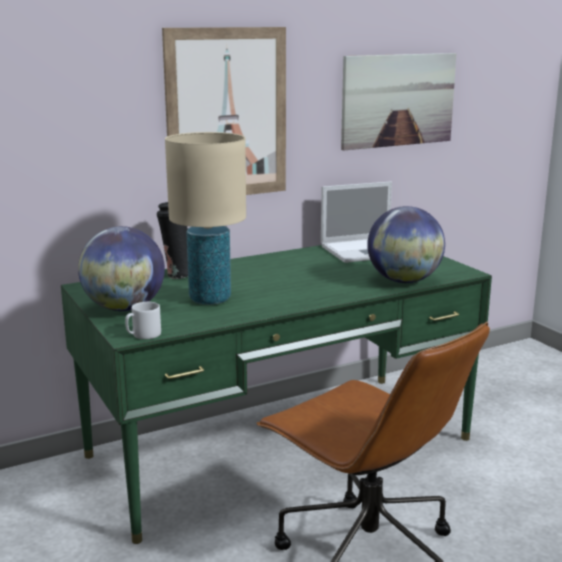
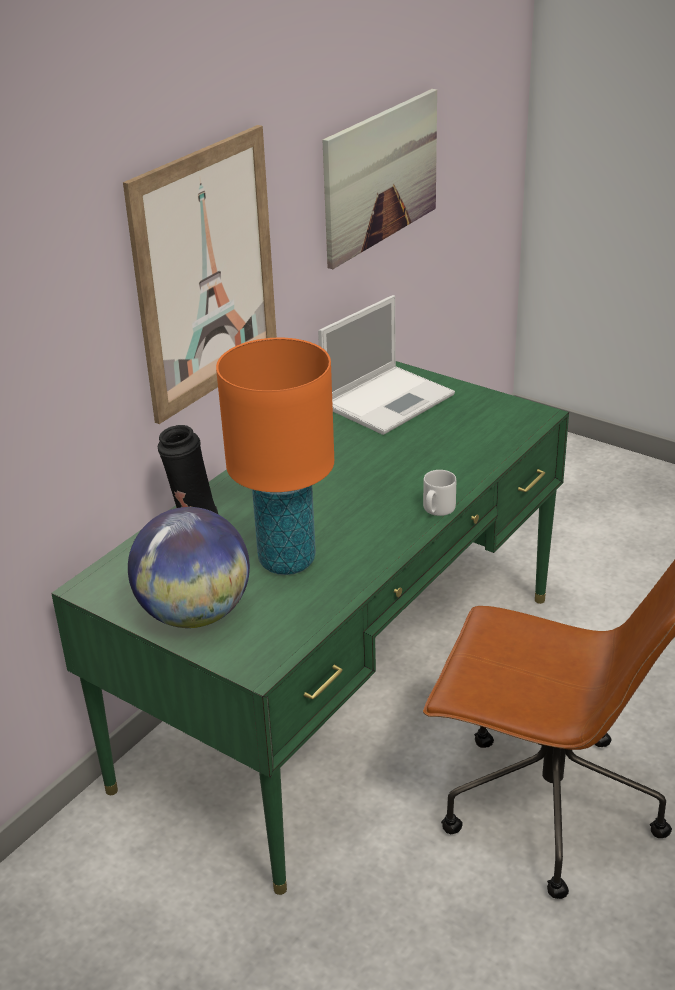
camera: 25 degrees left, 15 degrees up
grey mug [125,302,161,339] -> grey mug moved to [423,470,456,516]
beige table lamp [165,132,246,305] -> orange table lamp [216,338,334,575]
globe [367,206,445,283] -> none

